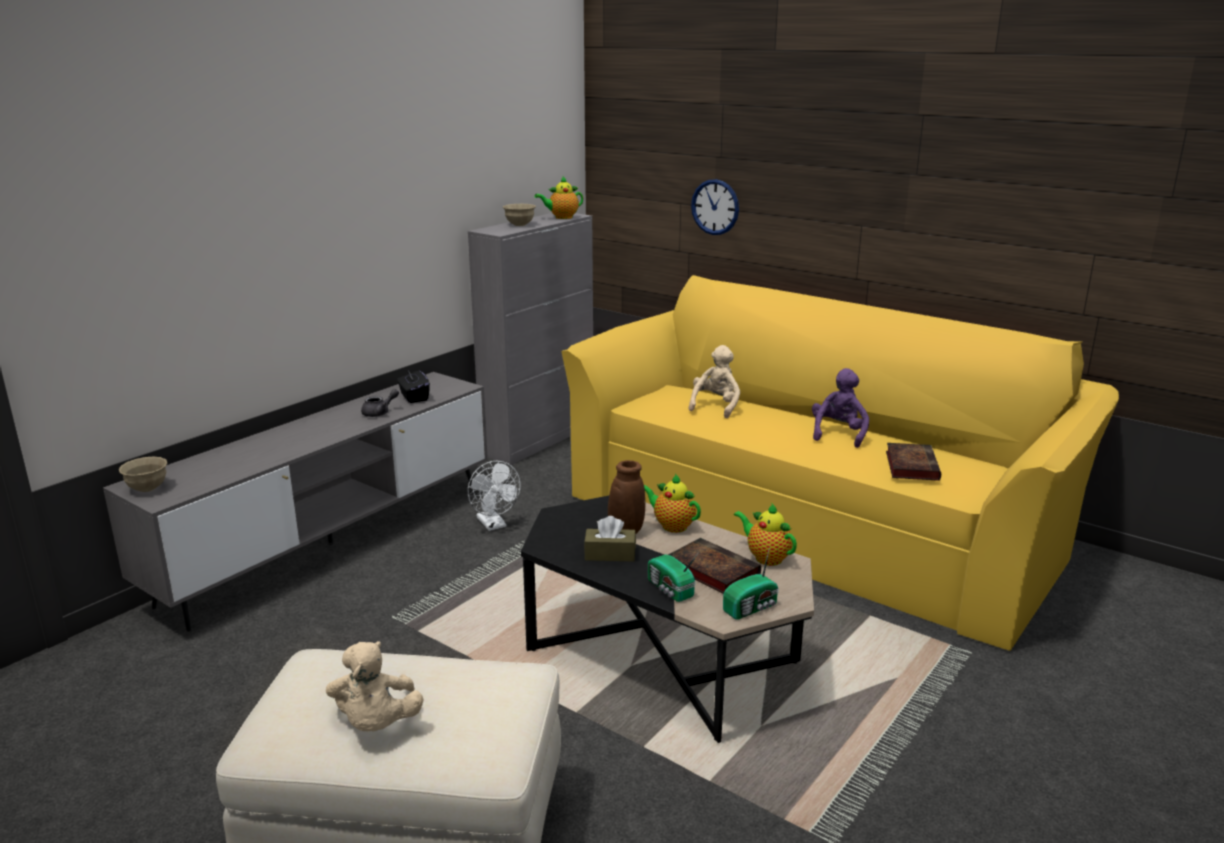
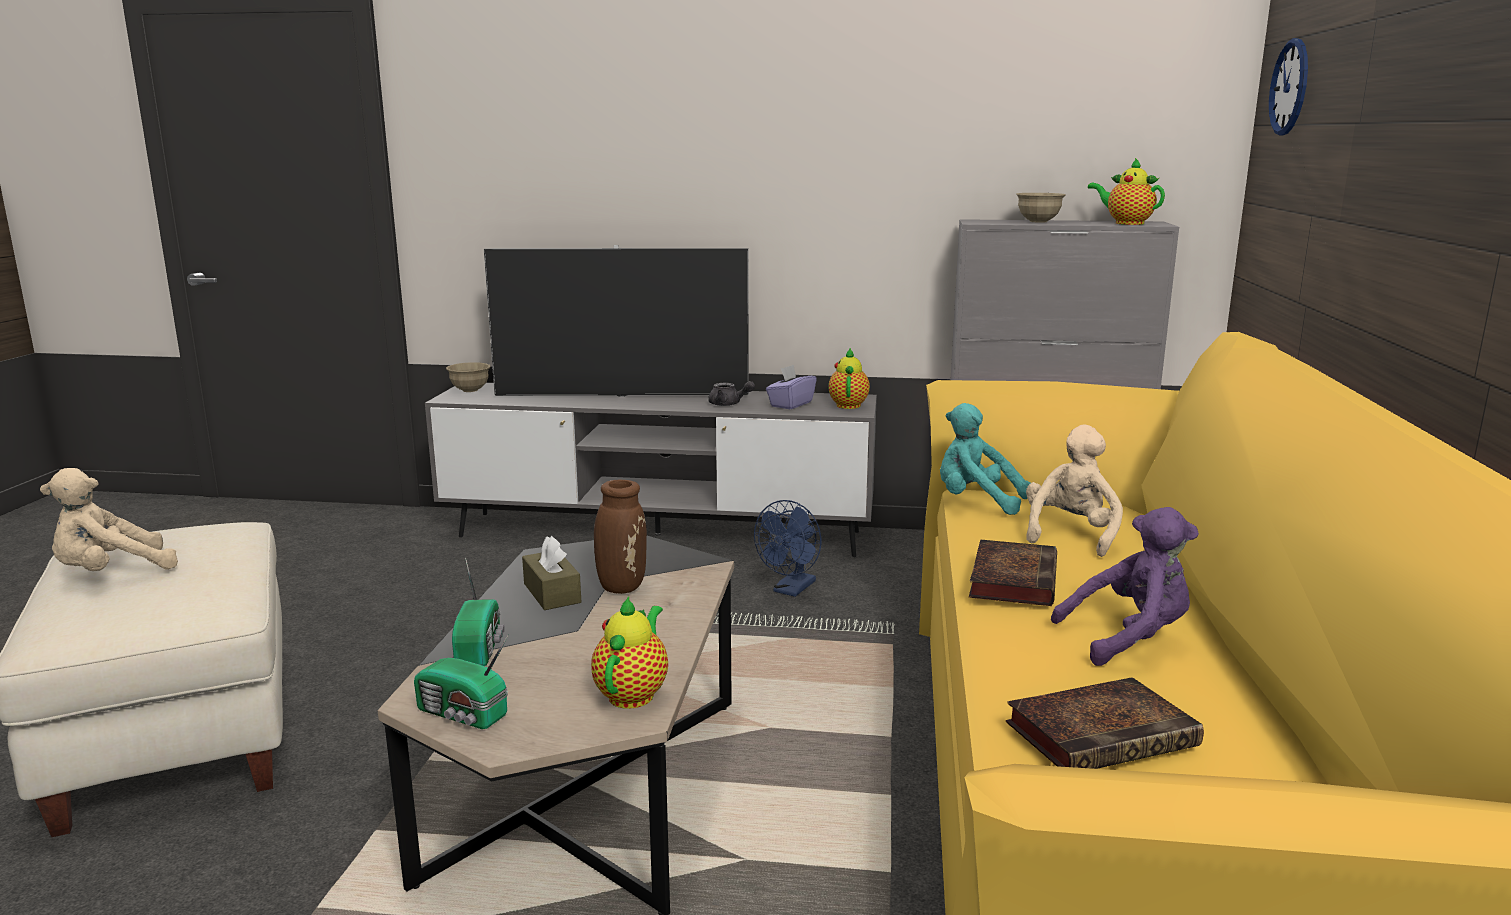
camera: 60 degrees right, 5 degrees down
black tissue box [397,370,430,403] -> purple tissue box [766,365,817,409]
white fan [468,461,520,531] -> blue fan [754,500,821,597]
teapot [644,474,701,533] -> teapot moved to [828,348,870,409]
radio [648,552,699,602] -> radio turned 150 degrees clockwise [452,558,505,666]
book [668,538,761,594] -> book moved to [969,539,1057,606]
beige plush toy [689,345,740,418] -> beige plush toy turned 60 degrees counterclockwise [1026,424,1123,557]
wall clock [691,179,739,235] -> wall clock moved to [1269,38,1308,136]
none -> television [484,245,749,397]
none -> turquoise plush toy [940,403,1030,515]

